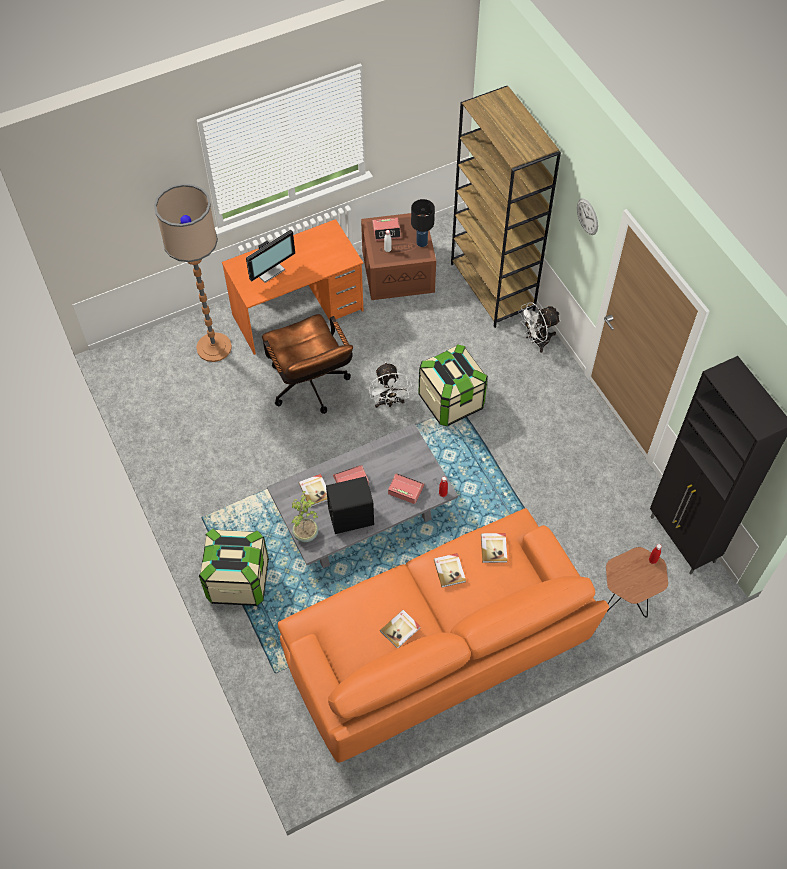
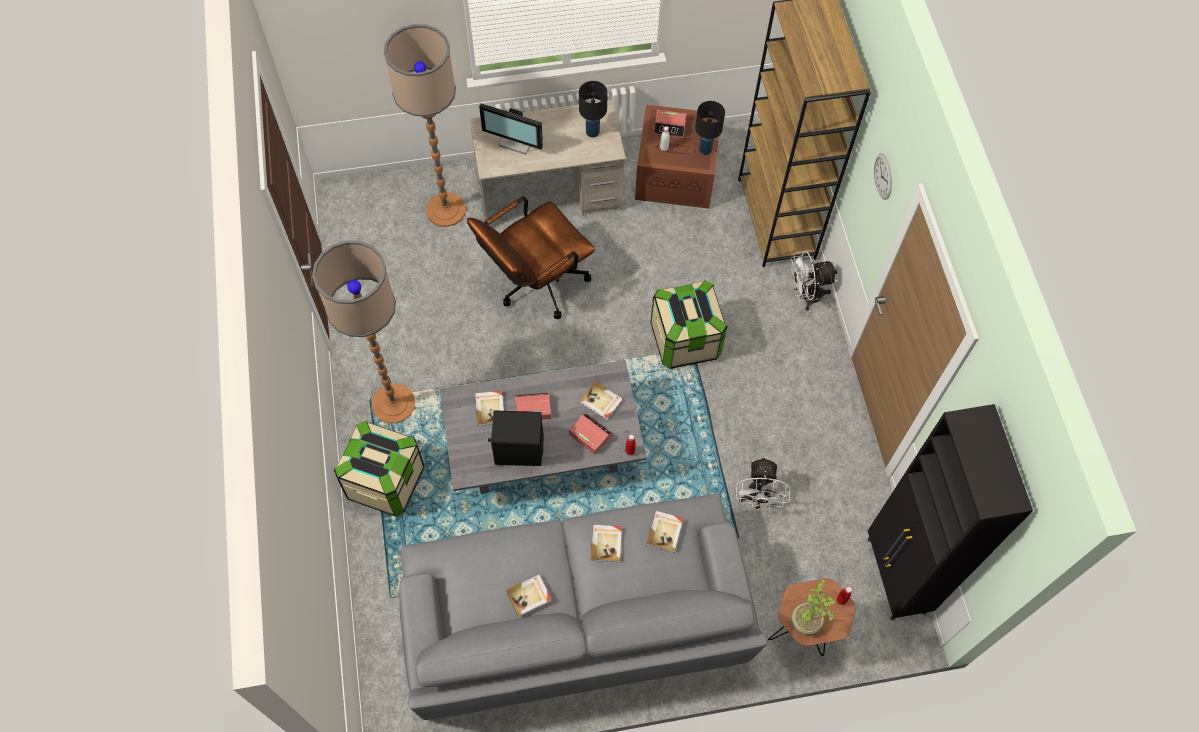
camera: 15 degrees right, 5 degrees up
orange desk [222,219,363,355] -> beige desk [470,100,626,221]
monitor [246,229,295,283] -> monitor turned 45 degrees clockwise [479,103,543,155]
brown office chair [262,314,353,414] -> brown office chair turned 60 degrees clockwise [467,196,595,319]
orange sofa [278,508,609,762] -> grey sofa [399,494,767,720]
potted plant [291,491,318,542] -> potted plant moved to [792,579,837,635]
white fan [369,362,413,408] -> white fan moved to [736,457,790,510]
none -> floor lamp [312,240,415,423]
none -> black table lamp [579,81,608,138]
none -> book [580,381,623,420]

